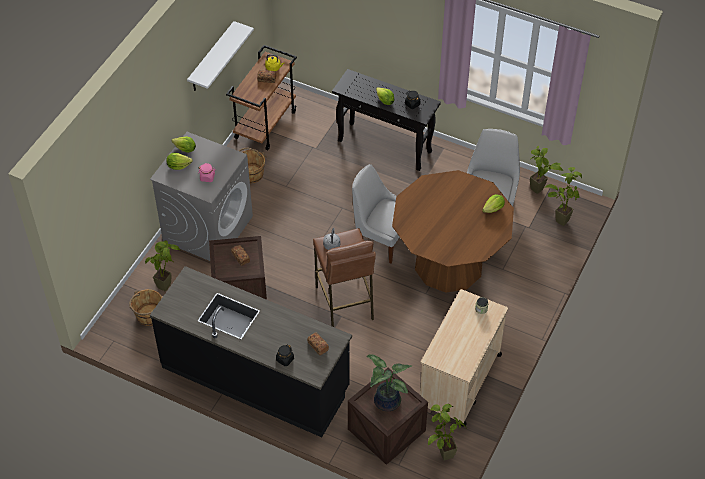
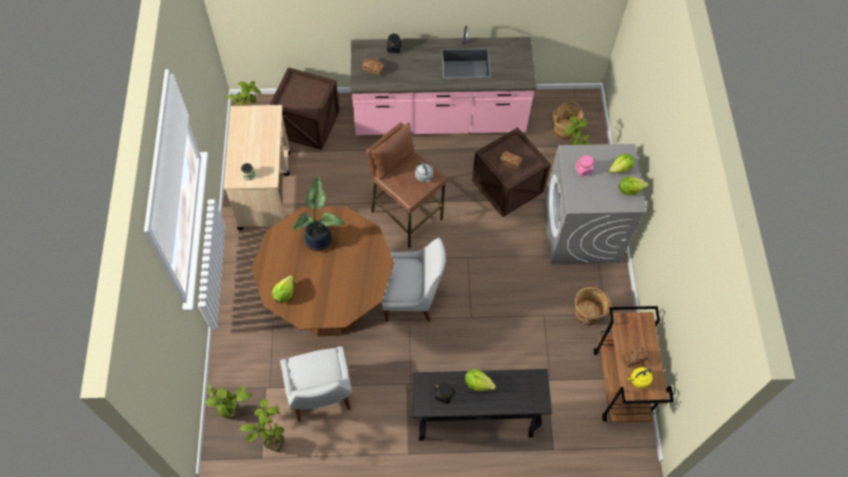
camera: 150 degrees right, 10 degrees up
black counter [150,266,352,437] -> pink counter [351,25,537,135]
white shelf [187,21,254,91] -> none
potted plant [366,354,412,411] -> potted plant moved to [293,176,345,251]

